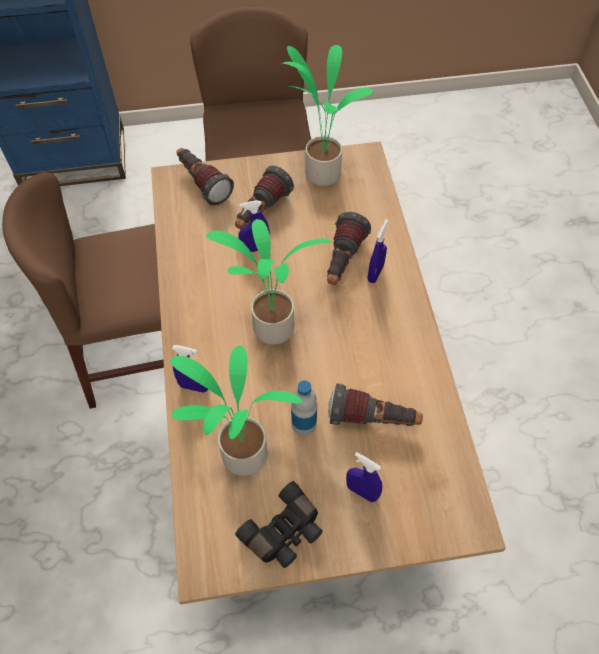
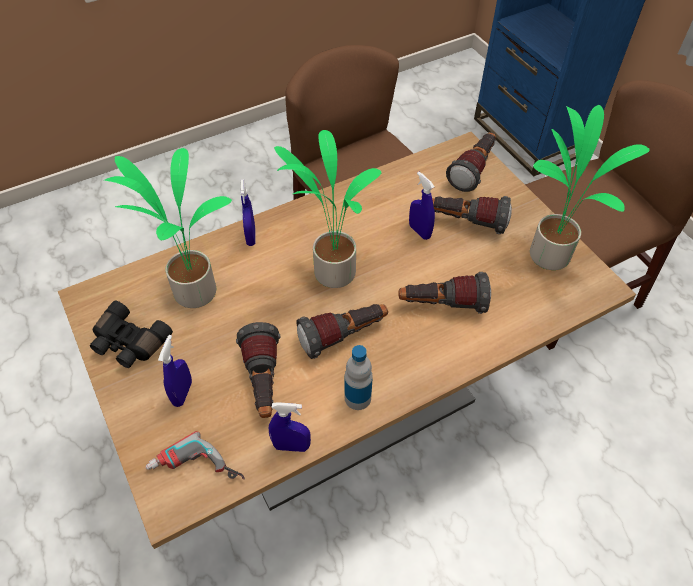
camera: 70 degrees right, 5 degrees down
bottle [291,380,317,436] -> bottle moved to [344,345,373,410]
blue spray bottle [368,219,388,283] -> blue spray bottle moved to [269,402,311,452]
none -> power drill [145,431,245,479]
none -> flashlight [297,304,388,359]

